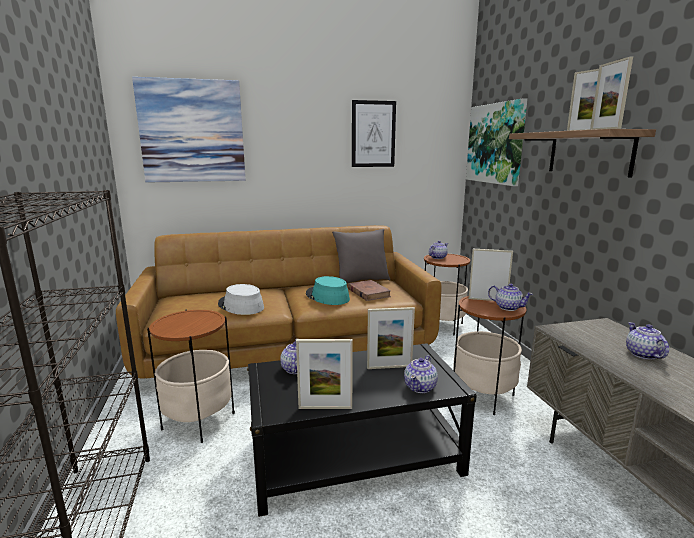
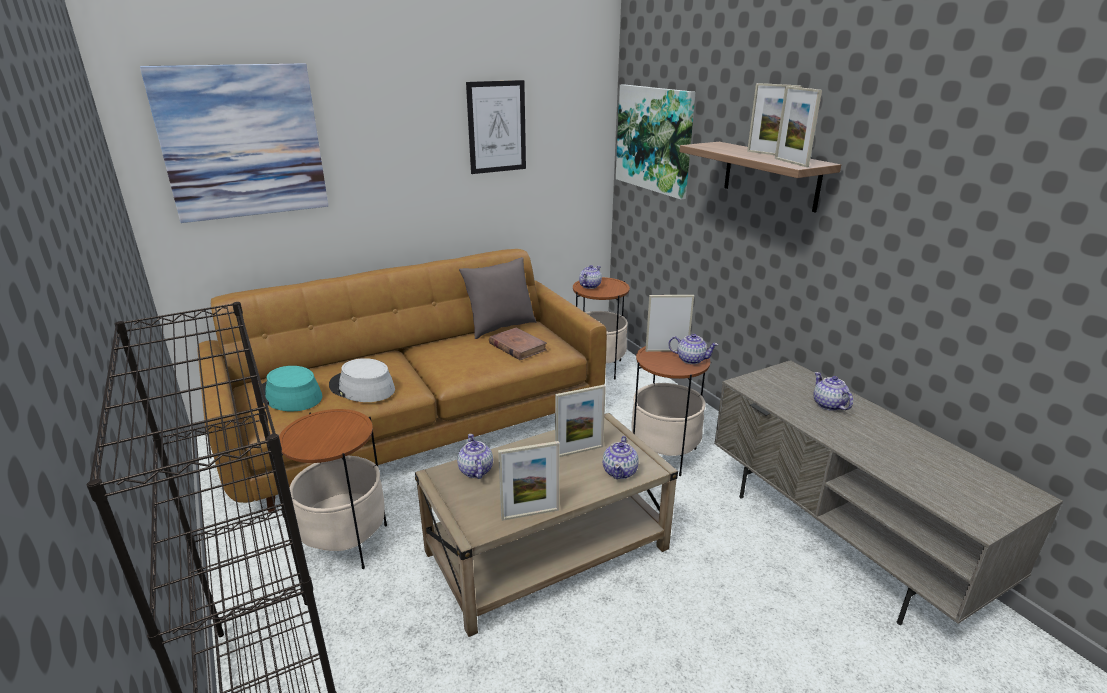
camera: 15 degrees left, 10 degrees up
black coffee table [247,343,477,517] -> beige coffee table [415,413,678,637]
turquoise hat [306,276,350,305] -> turquoise hat moved to [259,366,322,411]

